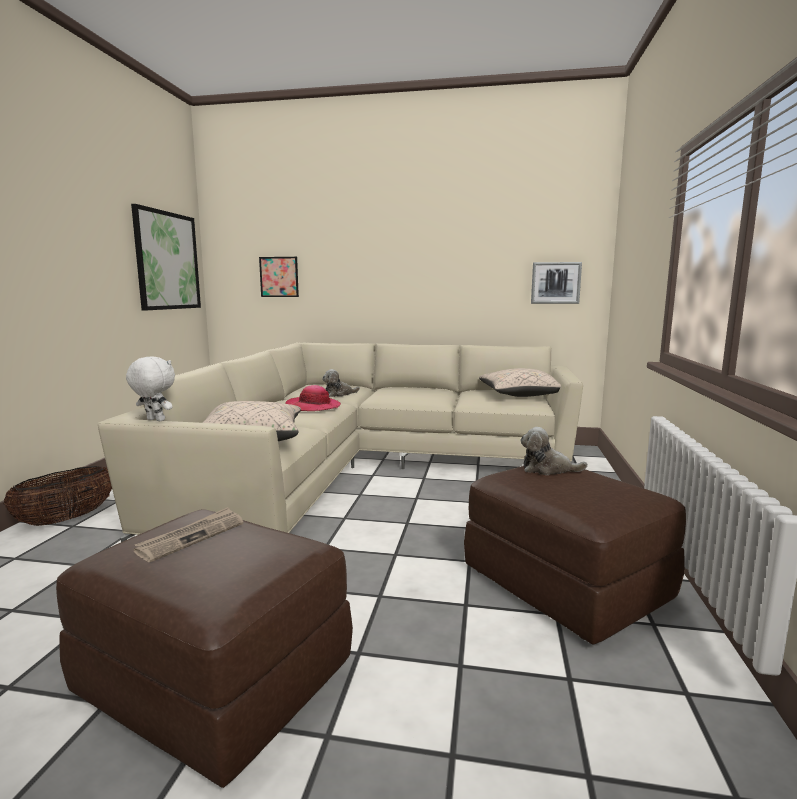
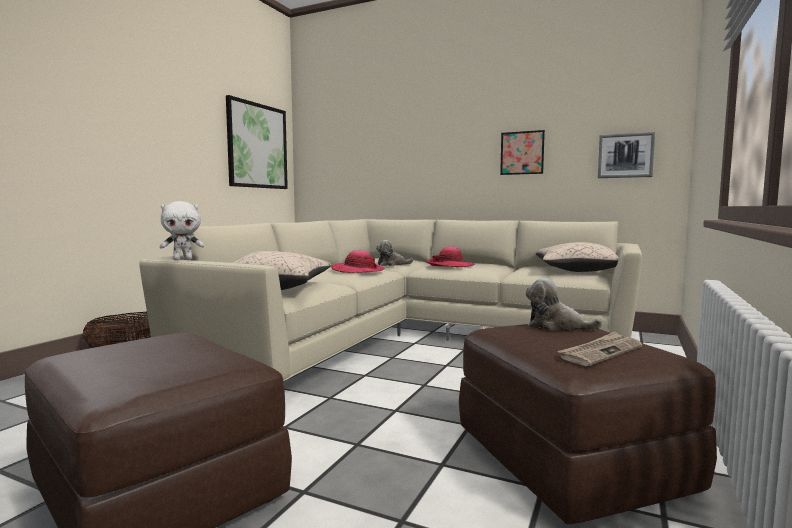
camera: 15 degrees right, 5 degrees down
white plush toy [126,356,175,421] -> white plush toy turned 120 degrees clockwise [160,201,204,260]
newspaper [134,507,243,562] -> newspaper moved to [557,332,642,366]
picture [259,257,299,297] -> picture moved to [500,130,545,175]
none -> hat [426,247,474,267]

